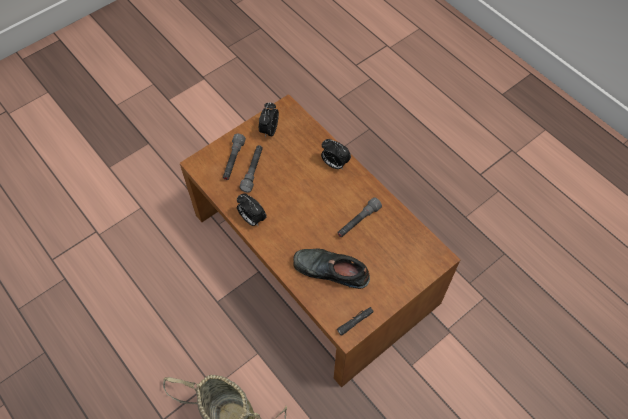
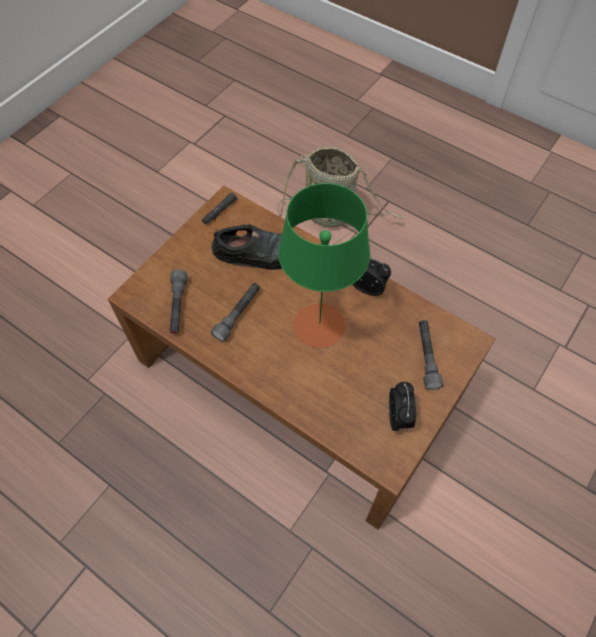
camera: 165 degrees right, 0 degrees up
grey flashlight [239,145,263,192] -> grey flashlight moved to [170,269,187,334]
alarm clock [321,139,351,169] -> none
none -> green table lamp [278,183,370,348]

